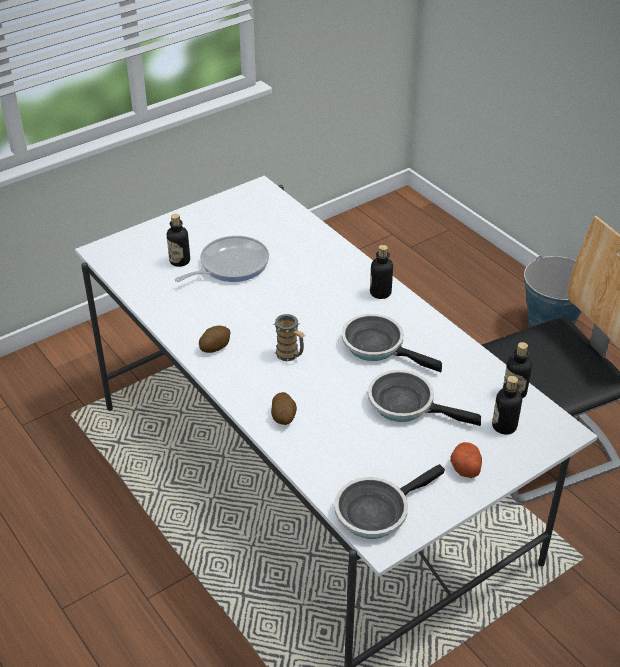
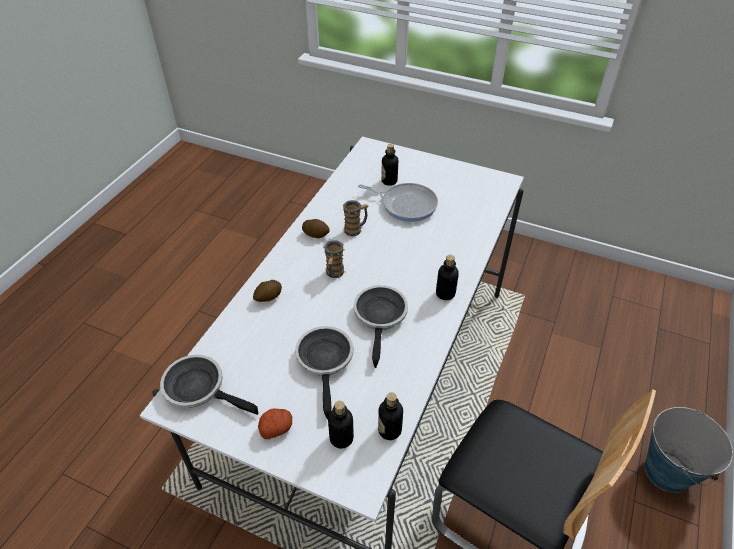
camera: 60 degrees right, 5 degrees up
none -> mug [342,200,368,236]

